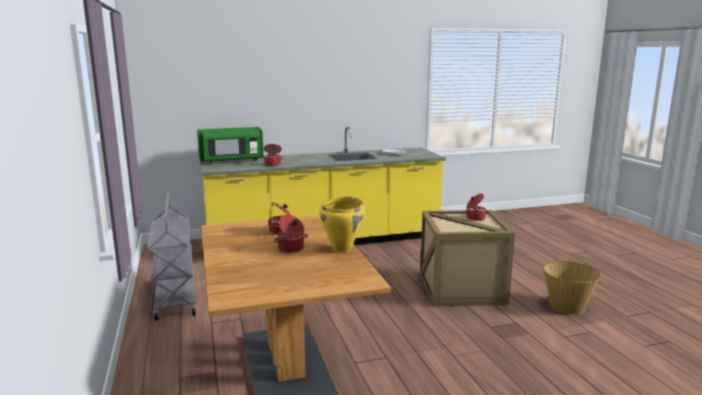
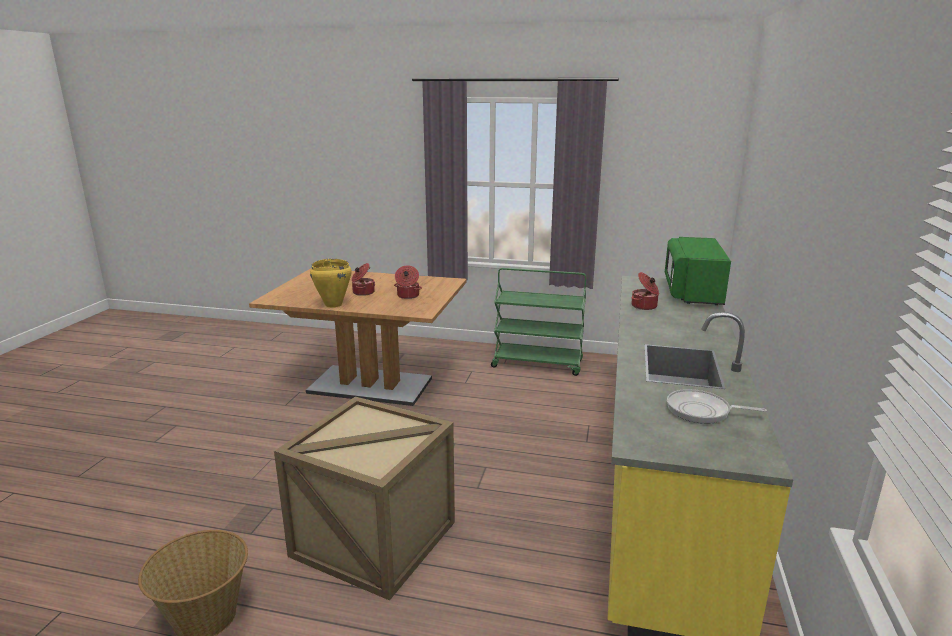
camera: 120 degrees right, 5 degrees up
grey cart [147,192,196,321] -> green cart [491,268,586,376]
cooking pot [467,194,487,221] -> none

